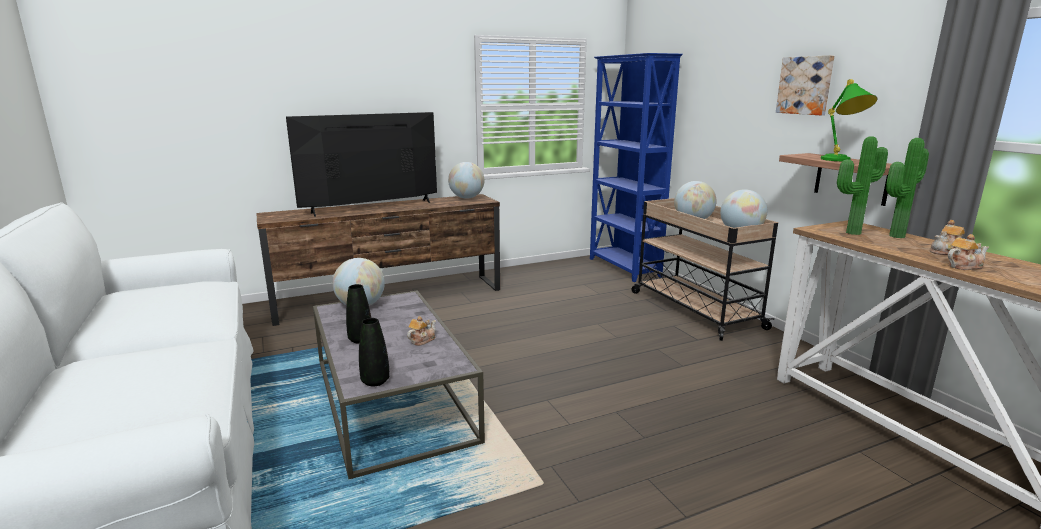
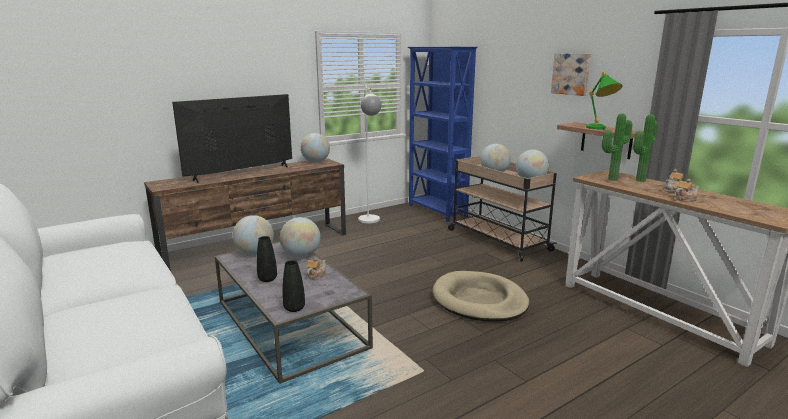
camera: 10 degrees left, 0 degrees up
none -> globe [280,217,321,258]
none -> white floor lamp [358,86,381,223]
none -> beige dog bed [433,271,529,322]

